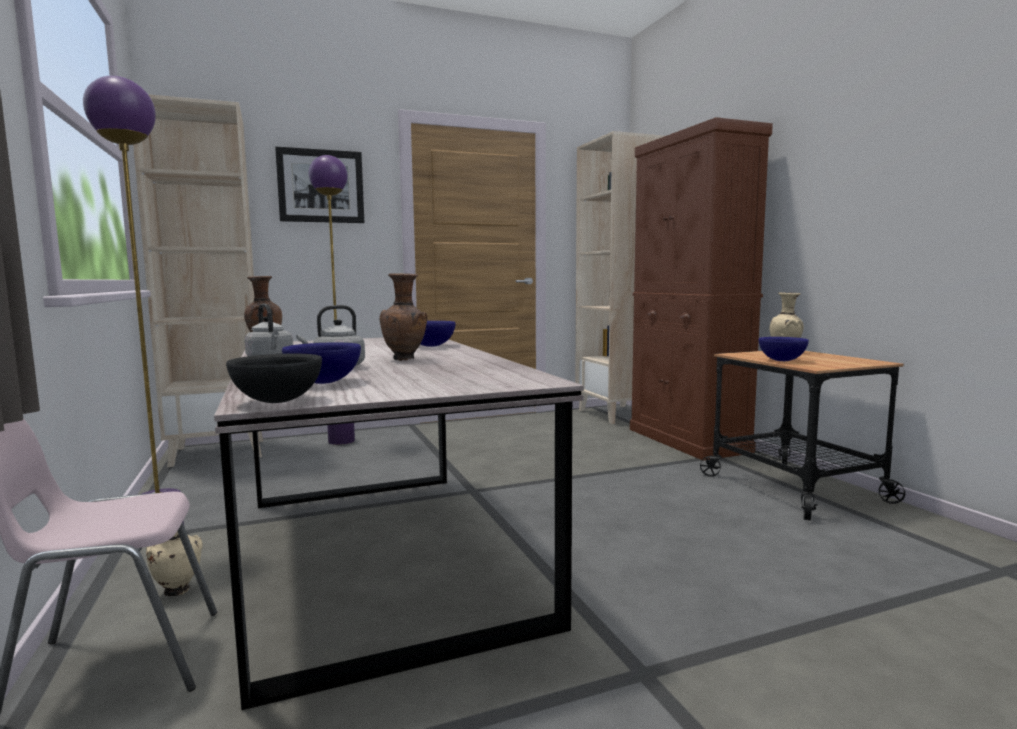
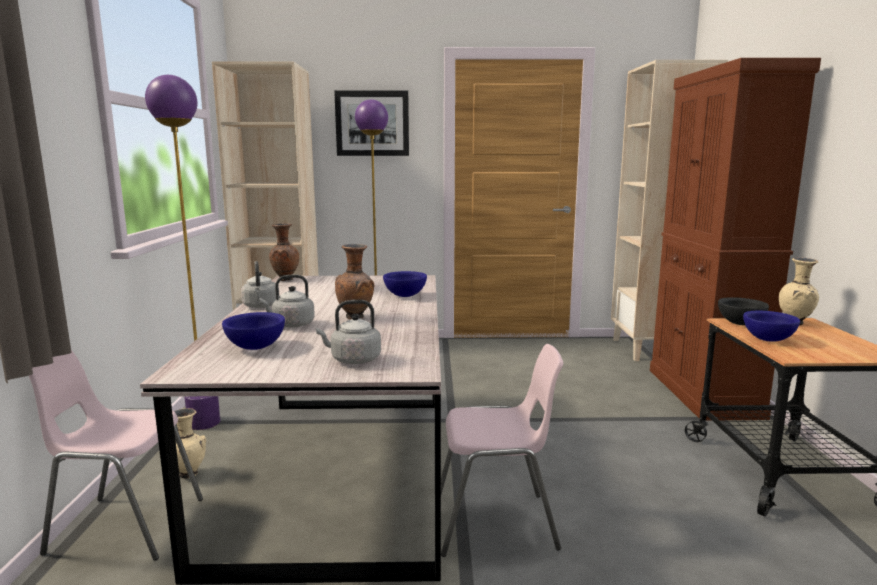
camera: 20 degrees right, 5 degrees up
black bowl [226,354,322,403] -> black bowl moved to [718,297,769,325]
none -> grey kettle [316,300,381,364]
none -> pink chair [441,344,563,557]

